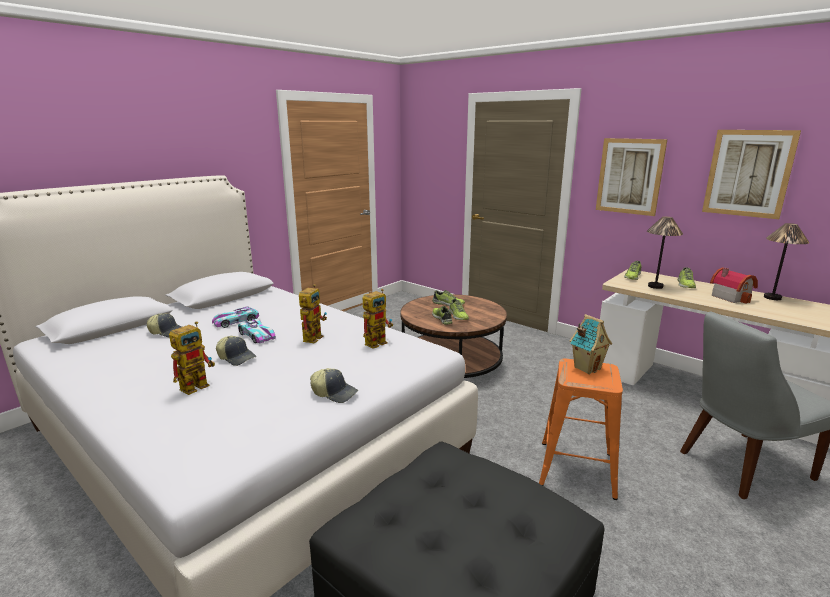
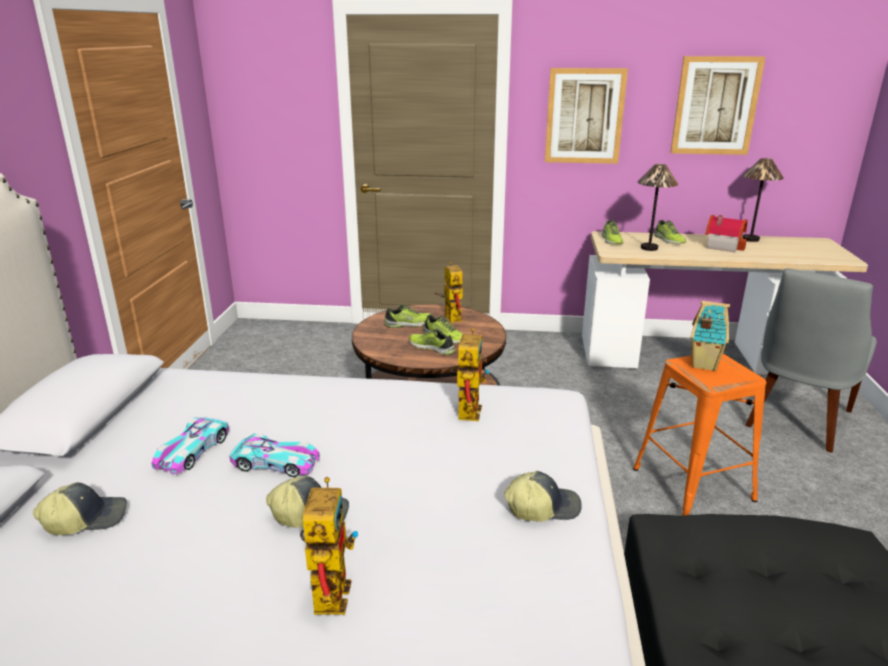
camera: 35 degrees left, 5 degrees up
toy robot [299,284,327,343] -> toy robot moved to [435,262,463,323]

